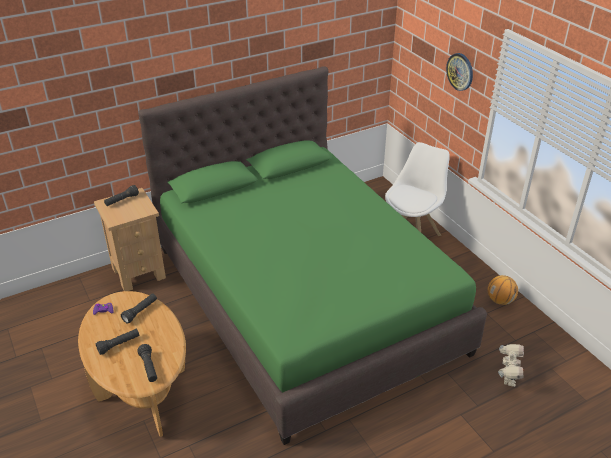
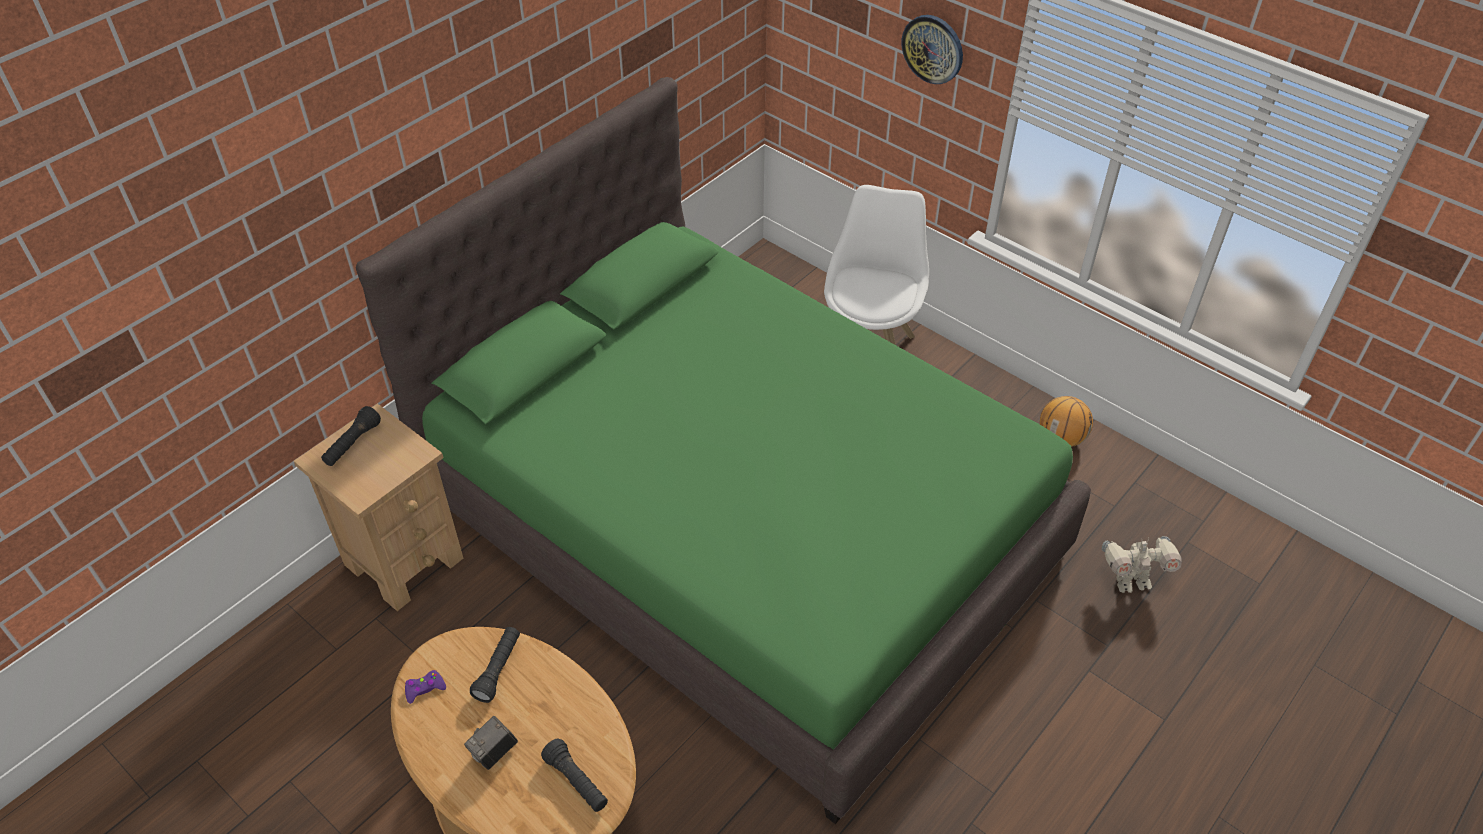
camera: 20 degrees left, 10 degrees up
black flashlight [96,329,139,355] -> camera [464,716,518,770]
toy robot [498,344,524,387] -> toy robot turned 90 degrees clockwise [1102,536,1182,593]

